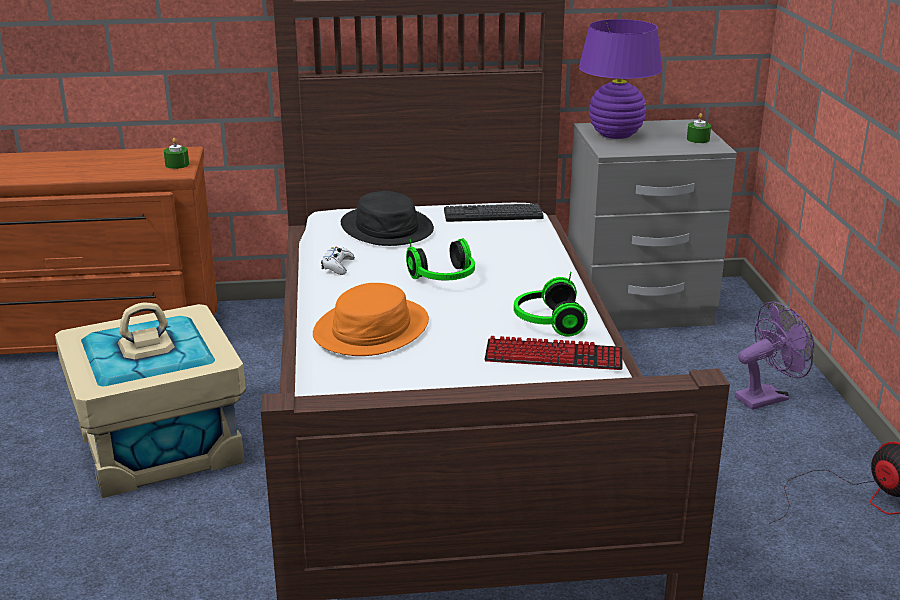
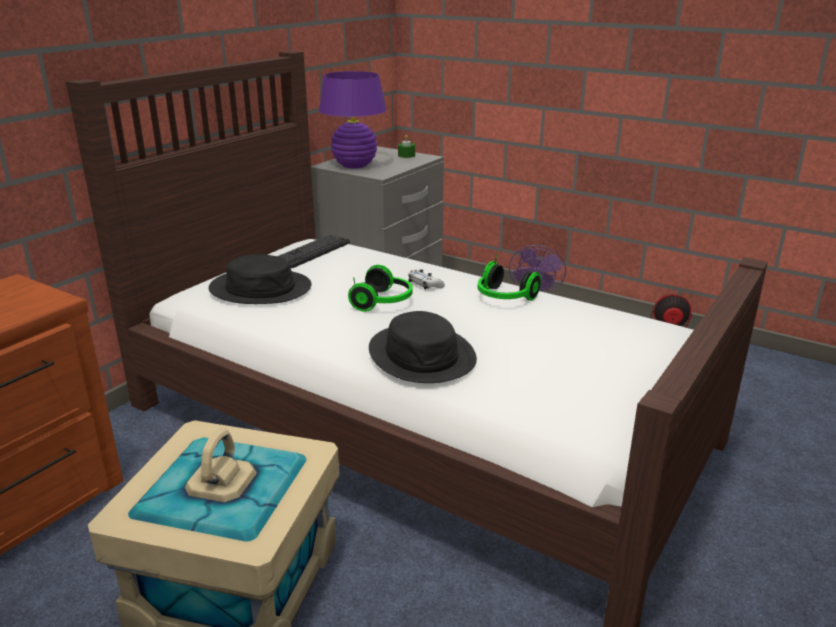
camera: 50 degrees left, 0 degrees up
green candle [164,138,189,169] -> none
orange hat [313,283,429,356] -> black hat [369,311,477,383]
white game controller [321,247,355,275] -> white game controller moved to [408,269,445,290]
keyboard [484,336,622,370] -> none

